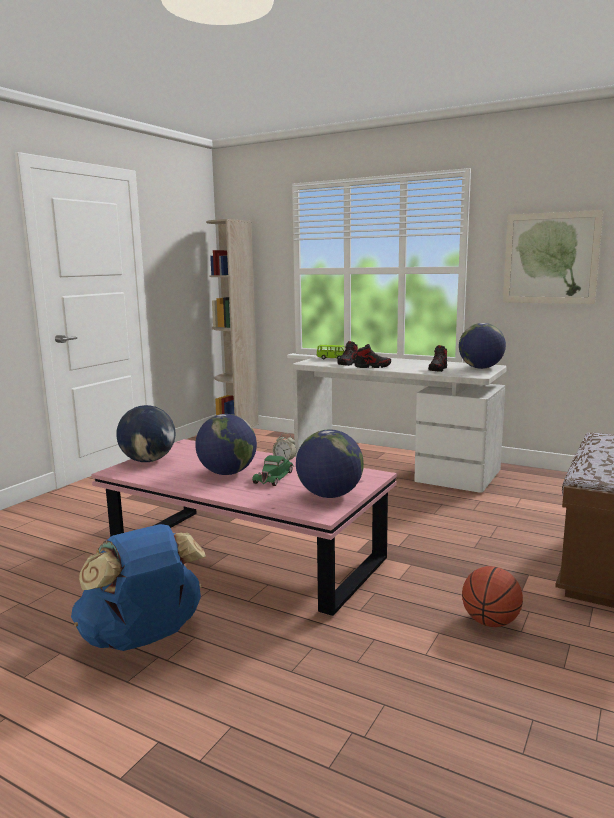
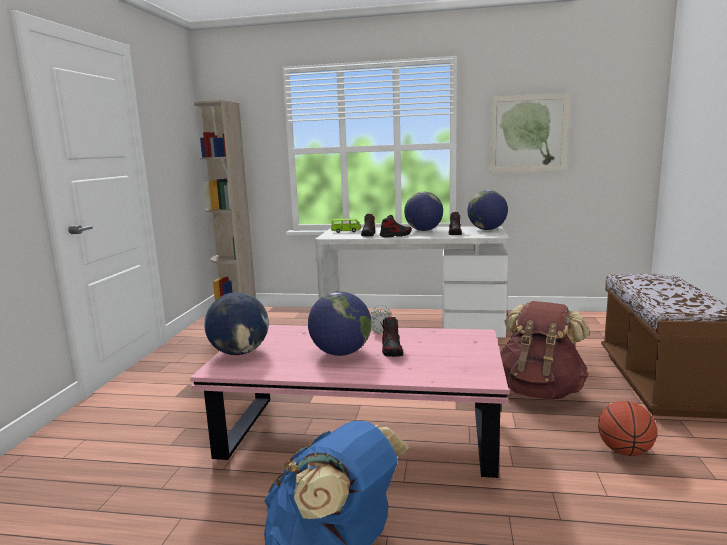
camera: 20 degrees left, 0 degrees up
green toy car [252,455,294,486] -> shoe [382,317,403,357]
globe [296,430,364,498] -> globe moved to [404,192,443,231]
none -> brown backpack [500,301,589,400]

